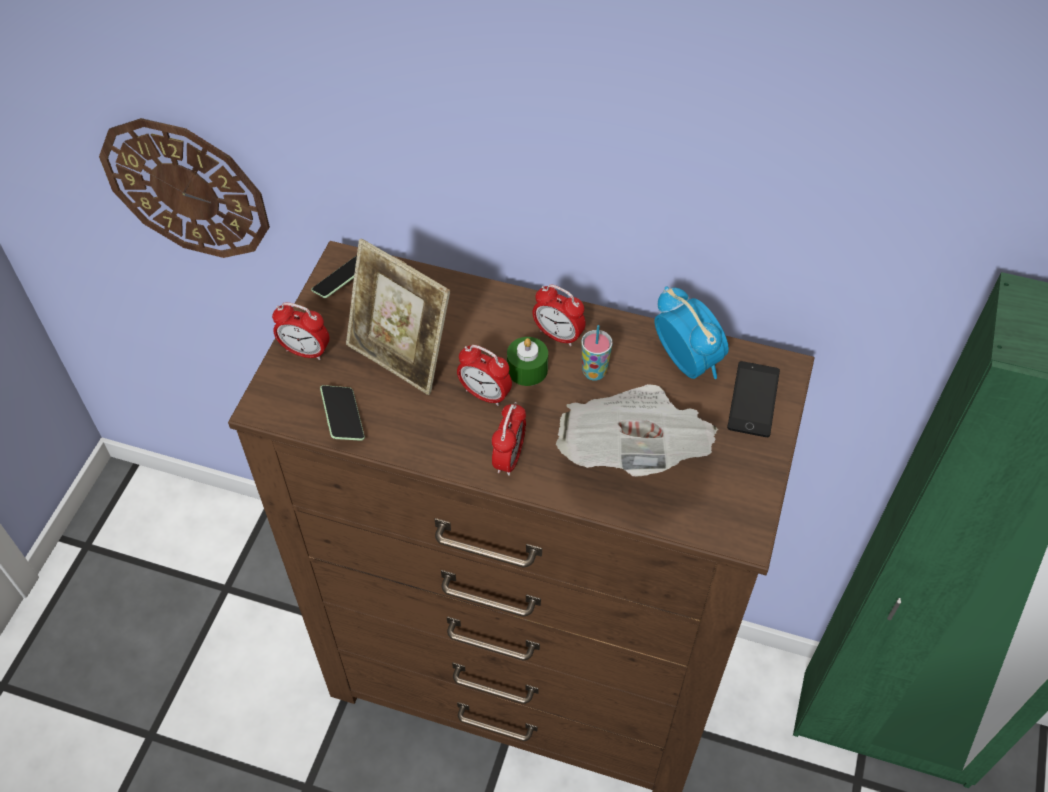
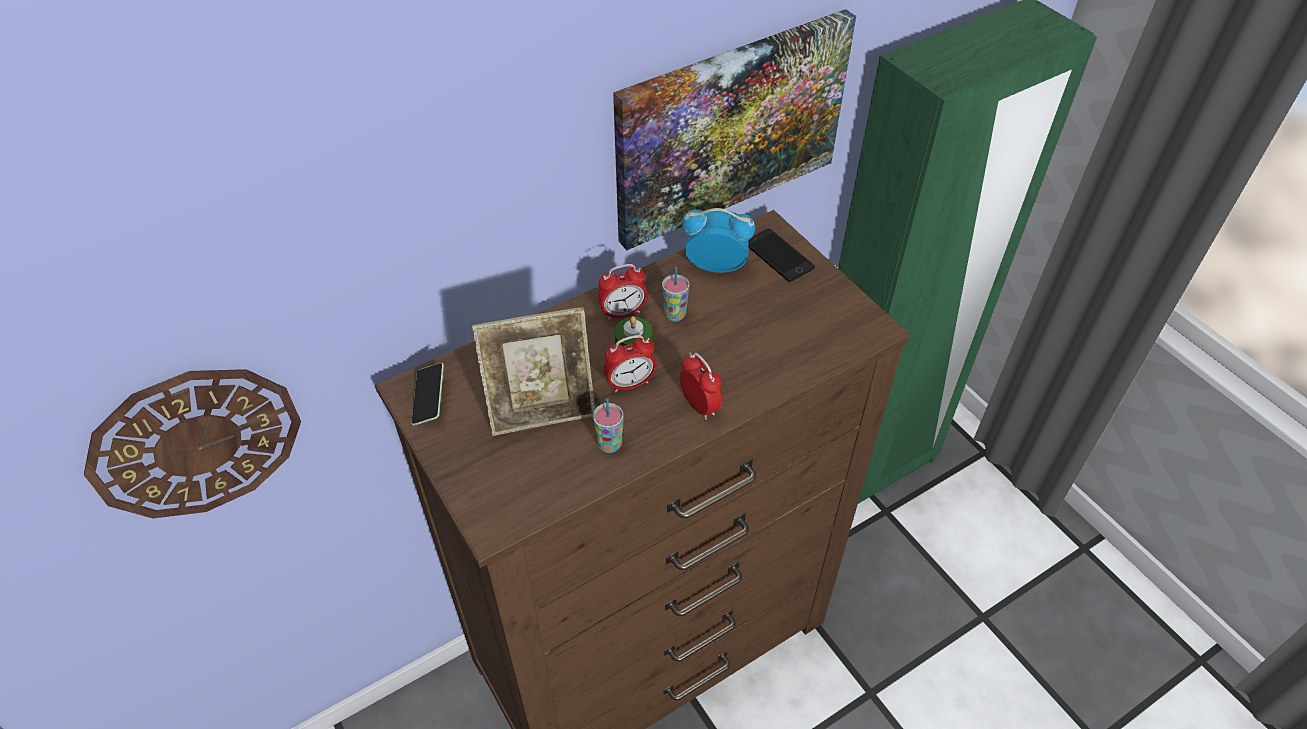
camera: 50 degrees left, 5 degrees down
alarm clock [272,302,329,360] -> none
phone [320,385,365,441] -> none
newspaper [556,384,718,477] -> none
none -> cup [593,398,624,453]
none -> picture [613,9,856,250]

